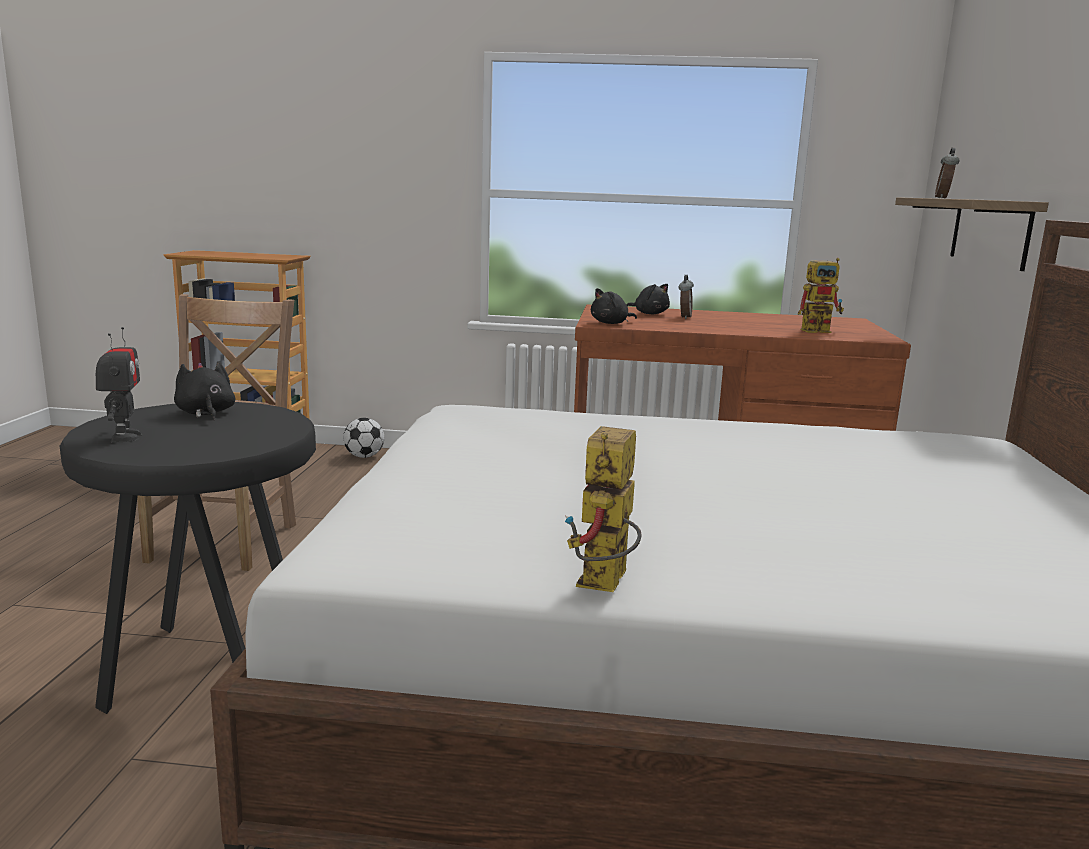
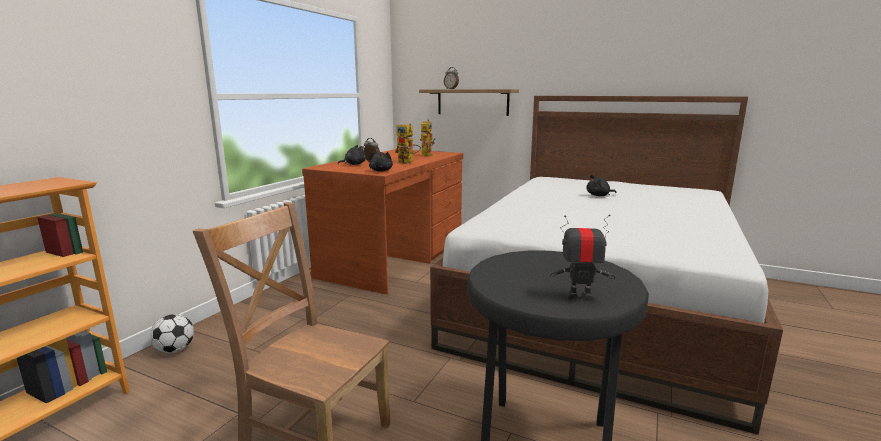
camera: 70 degrees left, 0 degrees up
black plush toy [174,361,235,420] -> black plush toy moved to [586,175,616,196]
toy robot [565,426,641,592] -> toy robot moved to [395,123,421,164]

